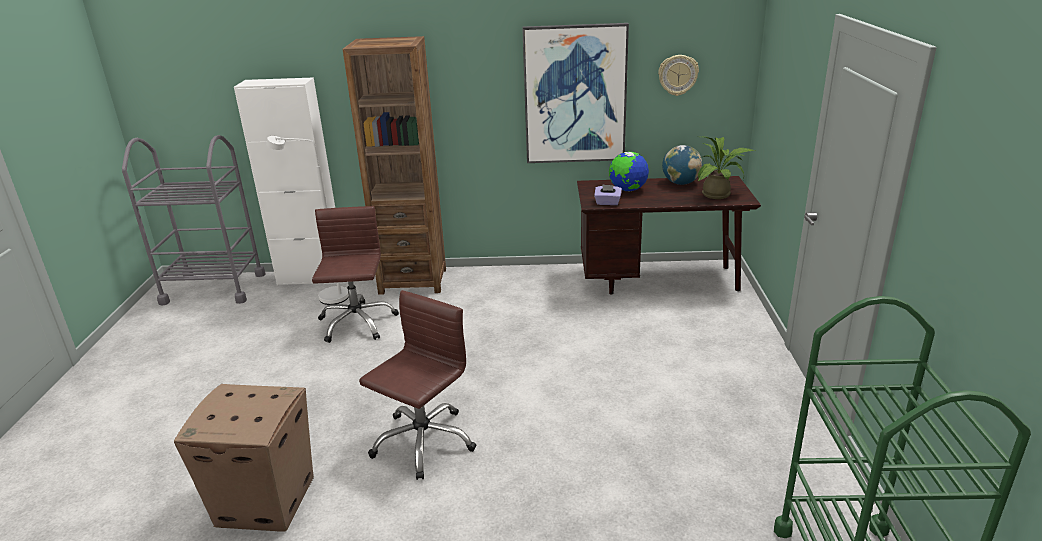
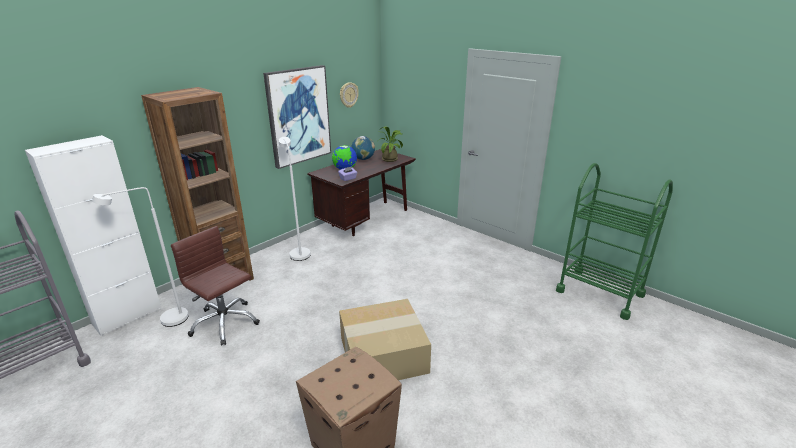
camera: 50 degrees left, 0 degrees up
brown office chair [359,290,476,480] -> cardboard box [339,299,431,380]
none -> white floor lamp [279,137,311,261]

